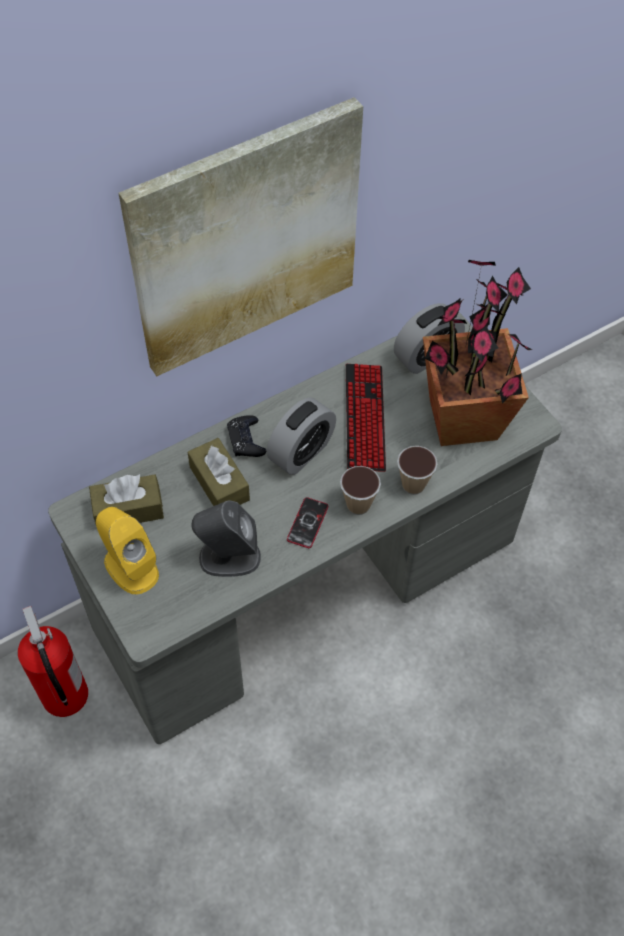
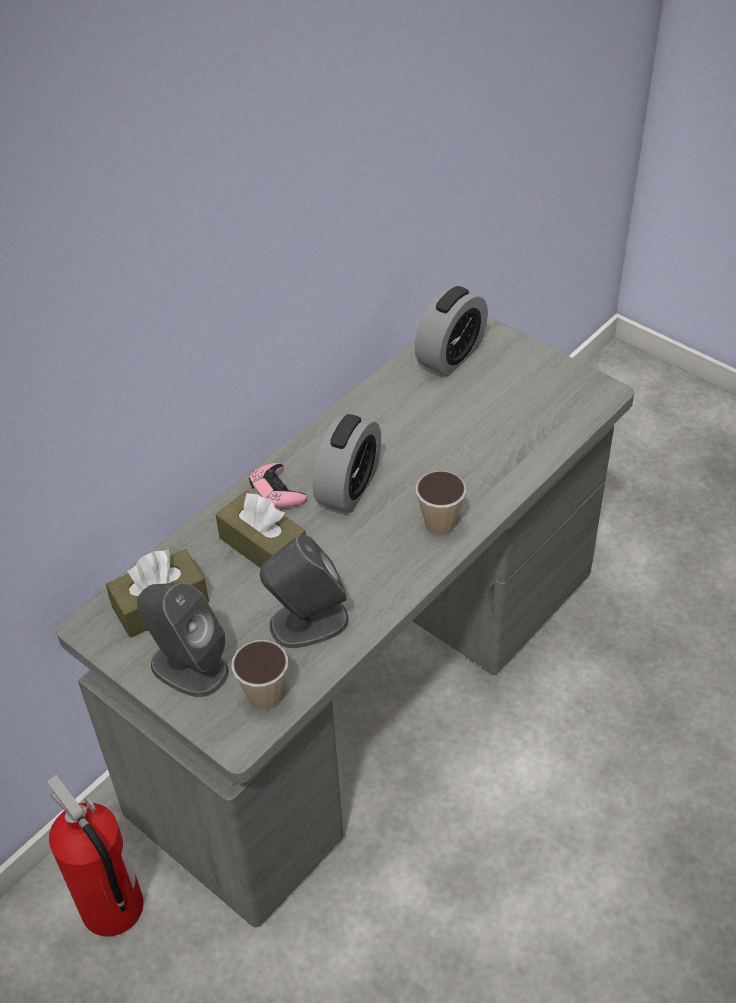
camera: 15 degrees left, 10 degrees down
yellow speaker [96,507,159,595] -> grey speaker [137,583,229,697]
picture [119,97,363,377] -> none
black game controller [227,415,266,457] -> pink game controller [249,463,307,509]
phone [287,497,329,548] -> none
keyboard [346,364,386,472] -> none
cup [397,446,437,495] -> cup moved to [231,640,288,711]
potted plant [423,260,533,446] -> none

